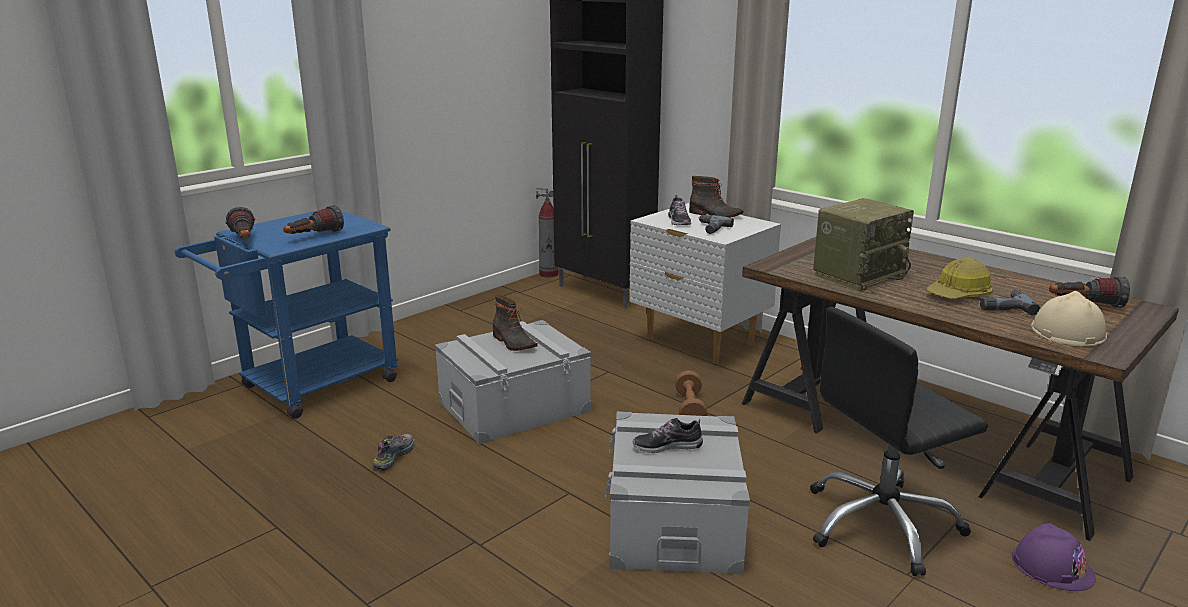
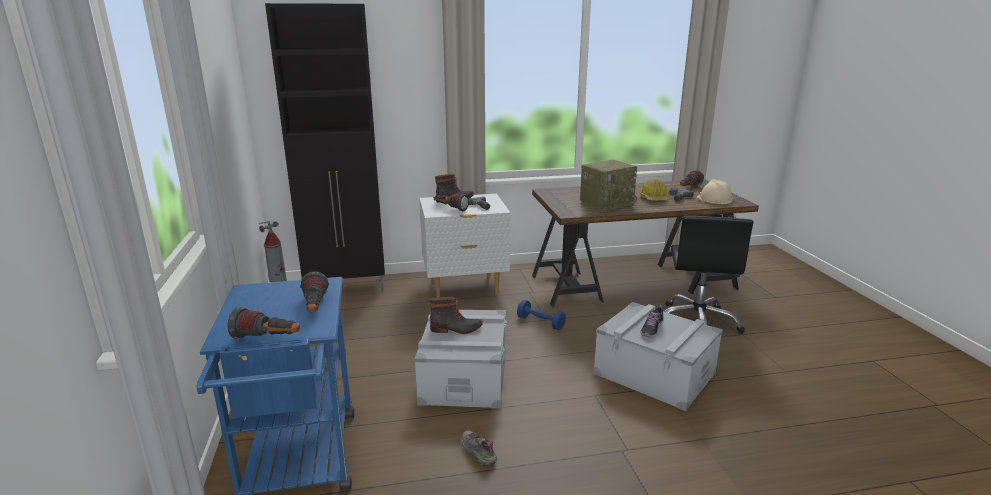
camera: 55 degrees left, 0 degrees up
shoe [668,195,691,225] -> flashlight [434,194,469,211]
brown dumbbell [675,370,707,416] -> blue dumbbell [517,300,566,330]
radio [813,198,914,291] -> radio turned 60 degrees clockwise [580,160,637,212]
purple hard hat [1012,523,1096,591] -> none

